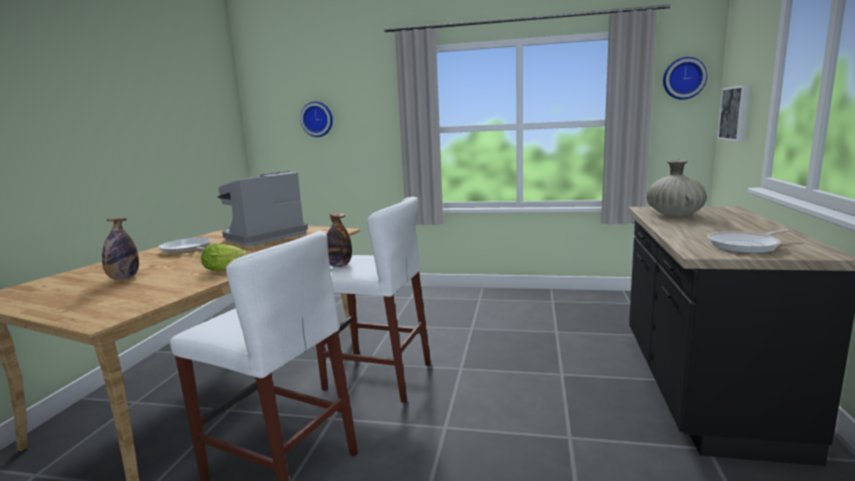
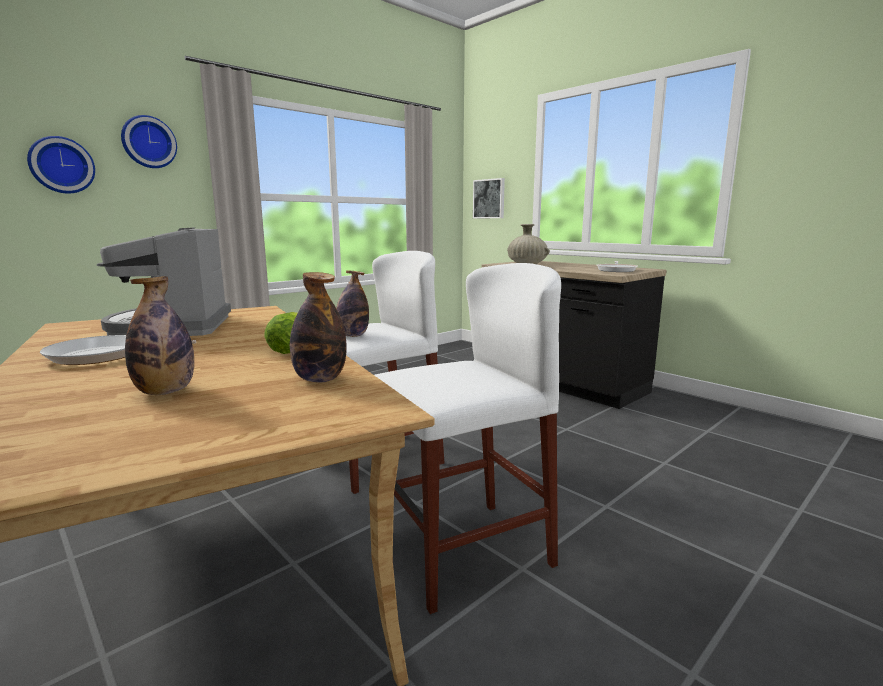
camera: 55 degrees left, 0 degrees up
wall clock [663,57,707,100] -> wall clock moved to [121,115,177,168]
none -> bottle [290,272,347,383]

